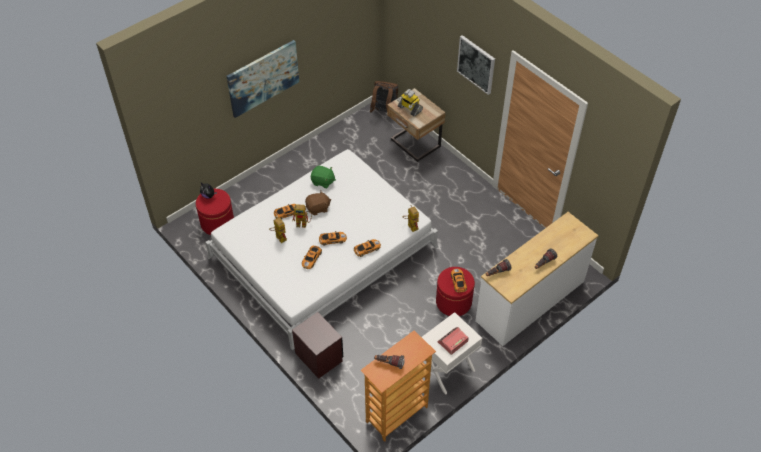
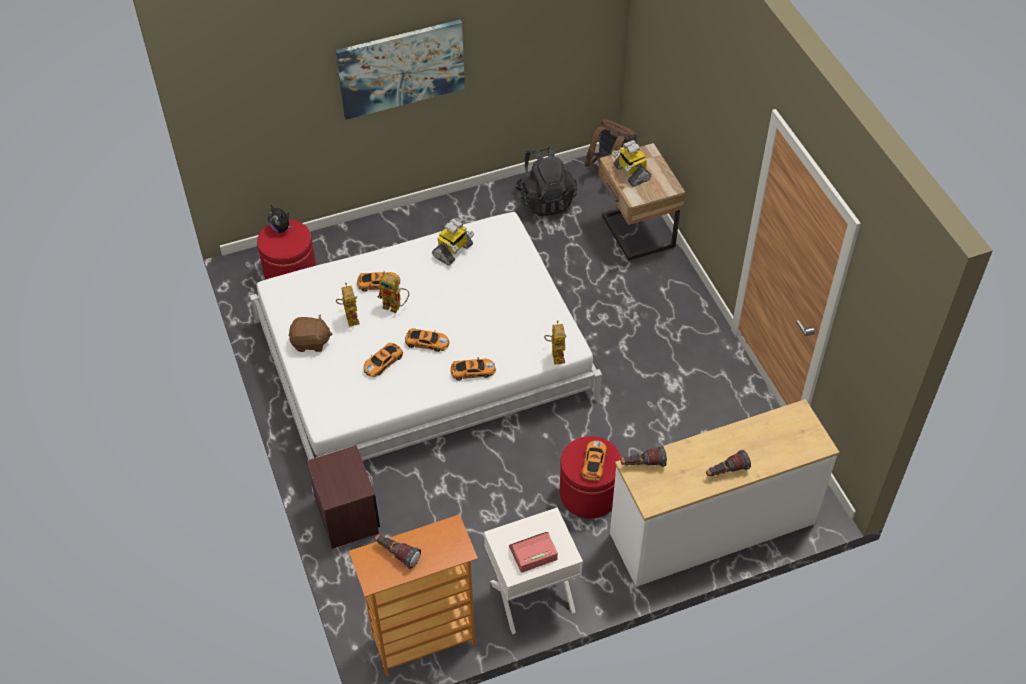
camera: 20 degrees right, 0 degrees up
brown plush toy [305,191,331,215] -> brown plush toy moved to [289,314,332,352]
green plush toy [311,166,336,188] -> toy robot [432,219,474,266]
picture [457,35,495,95] -> none
none -> black backpack [515,146,577,216]

